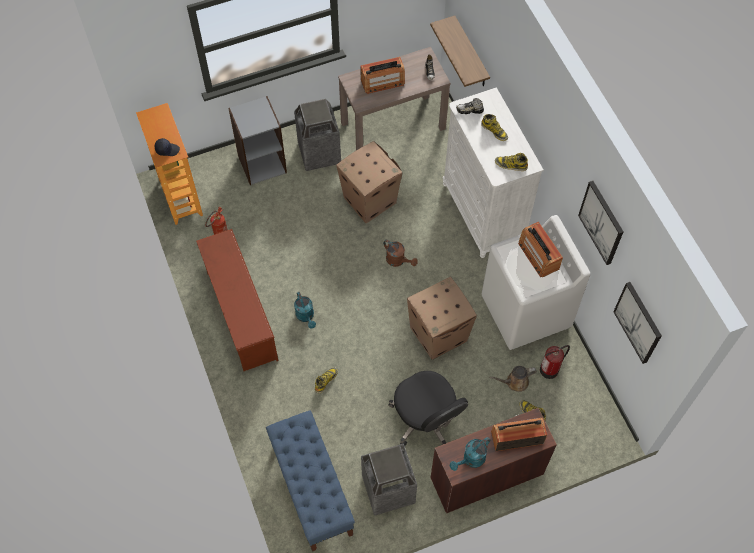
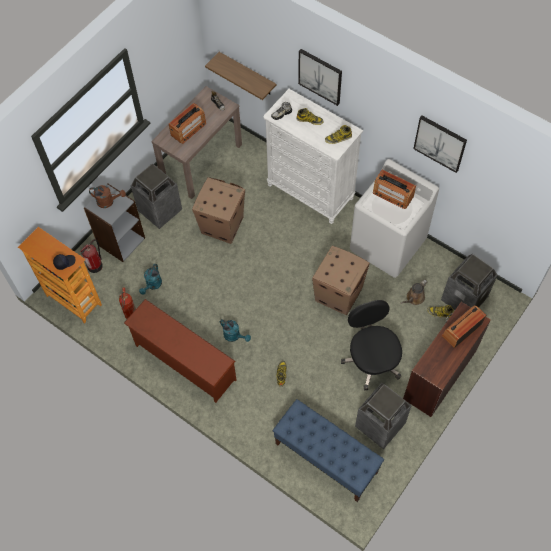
camera: 30 degrees left, 0 degrees up
brown watering can [383,240,418,267] -> brown watering can moved to [89,185,126,208]
black office chair [389,371,468,446] -> black office chair turned 135 degrees counterclockwise [341,300,402,391]
turquoise watering can [450,437,490,471] -> turquoise watering can moved to [139,264,162,295]
fire extinguisher [540,345,570,379] -> fire extinguisher moved to [80,239,103,273]
picture [613,282,662,364] -> picture moved to [298,49,342,106]
none -> trash can [441,254,498,310]

